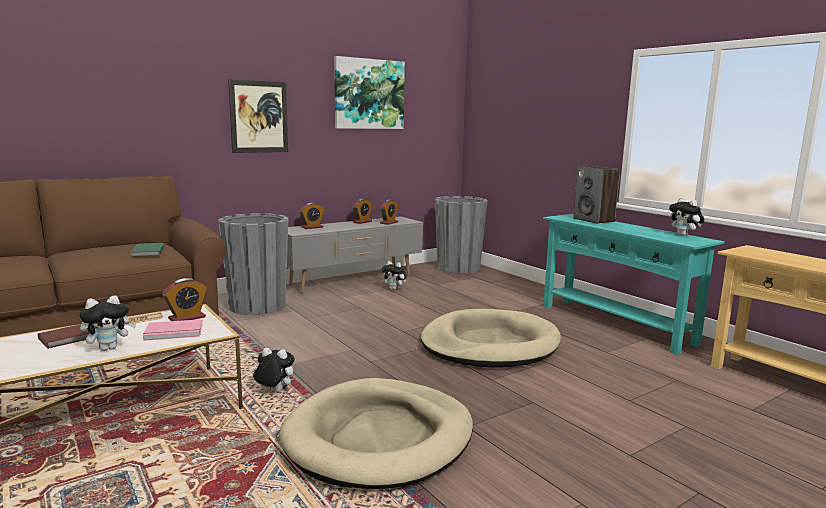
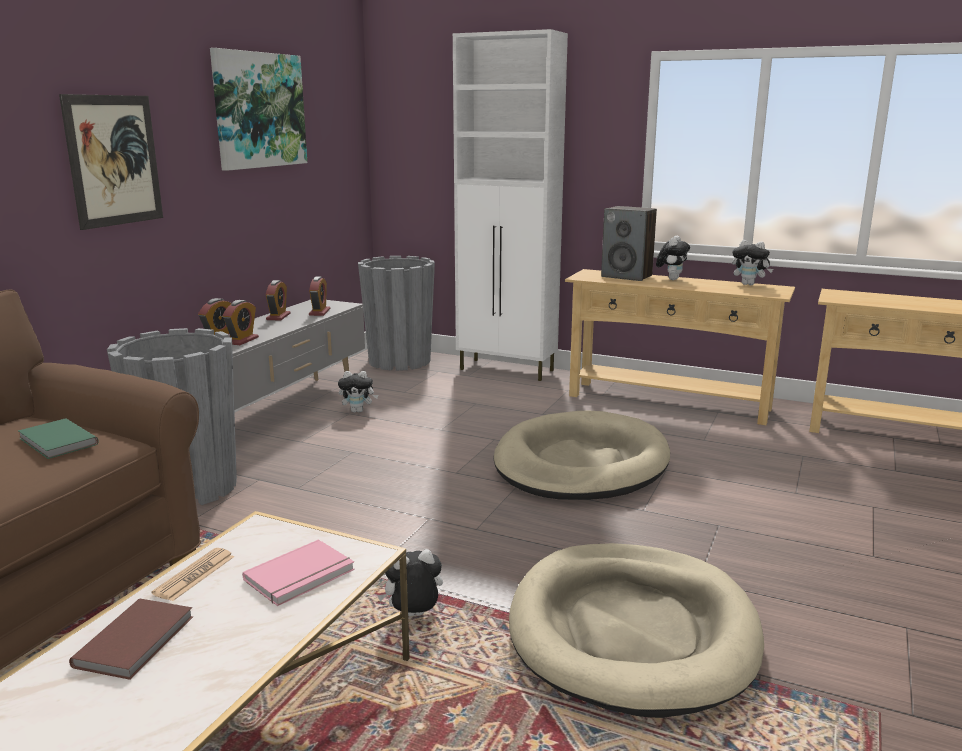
camera: 30 degrees left, 5 degrees up
plush toy [79,295,136,351] -> plush toy moved to [656,236,690,280]
alarm clock [162,278,207,321] -> alarm clock moved to [223,300,259,345]
turquoise console table [543,214,725,355] -> beige console table [565,269,795,425]
none -> white cabinet [453,29,568,381]

